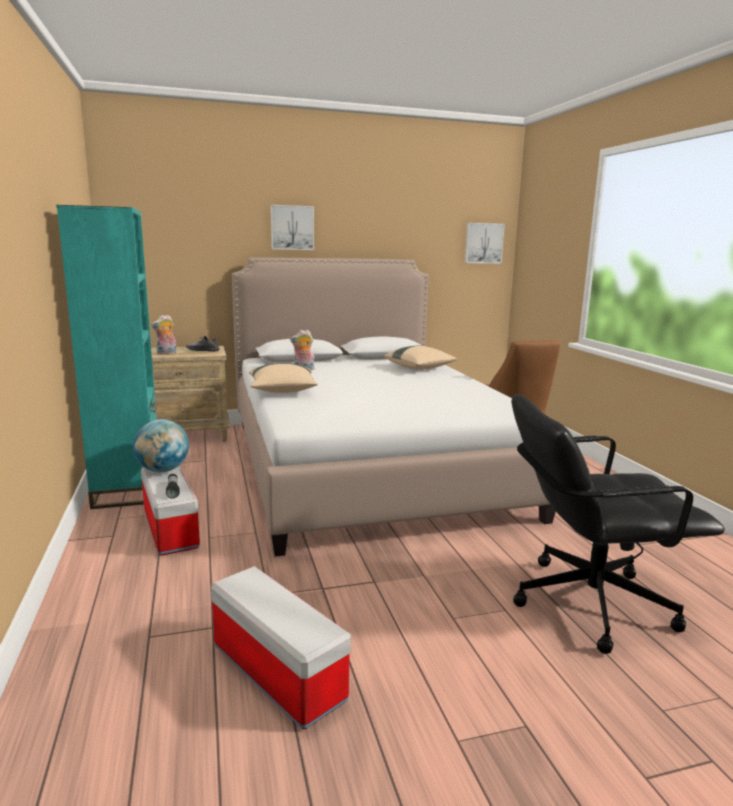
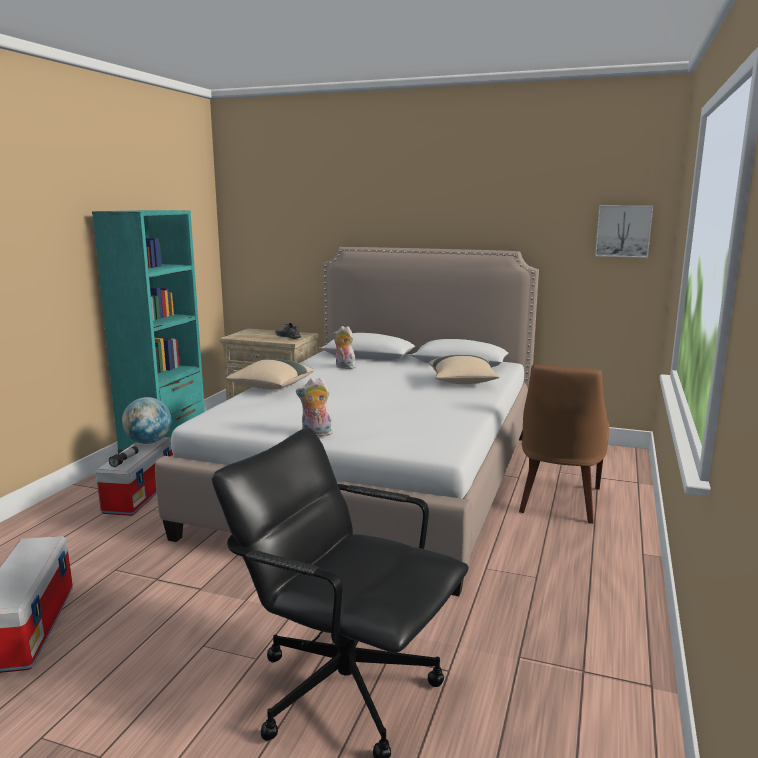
camera: 35 degrees right, 0 degrees up
plush toy [151,315,177,355] -> plush toy moved to [296,378,333,437]
picture [271,205,314,250] -> none

